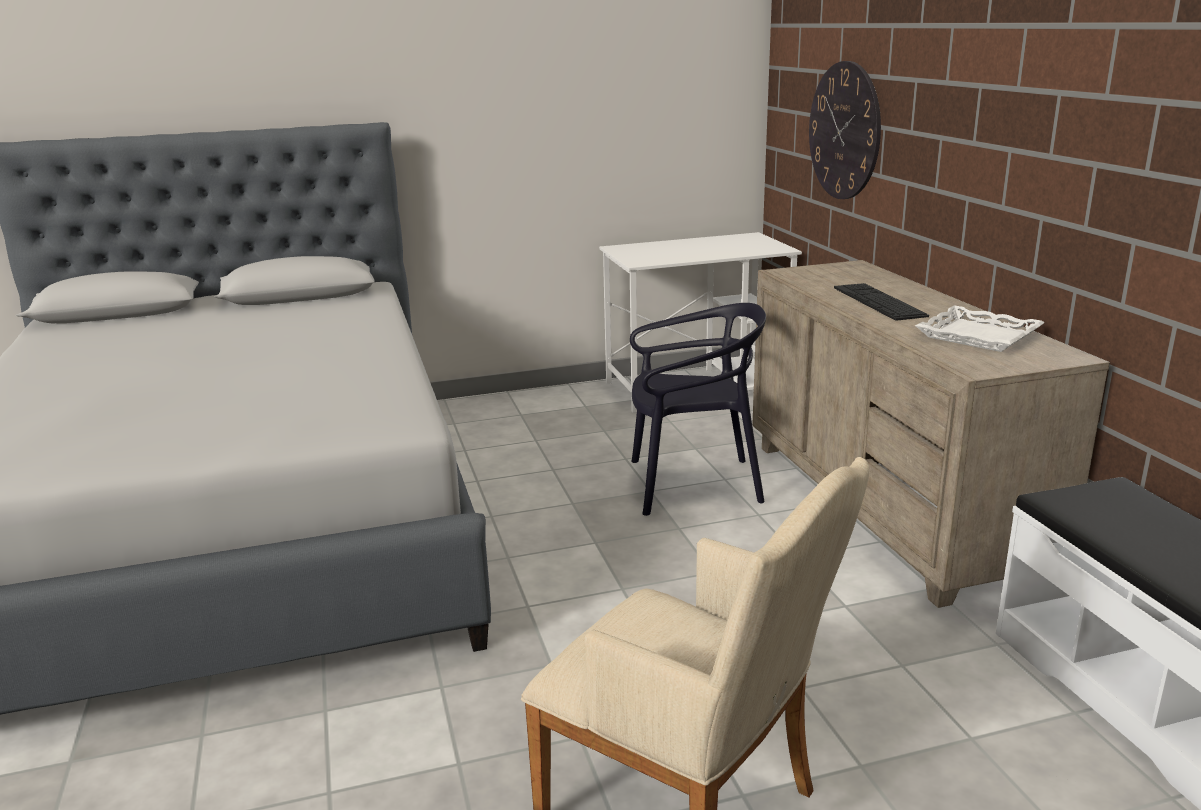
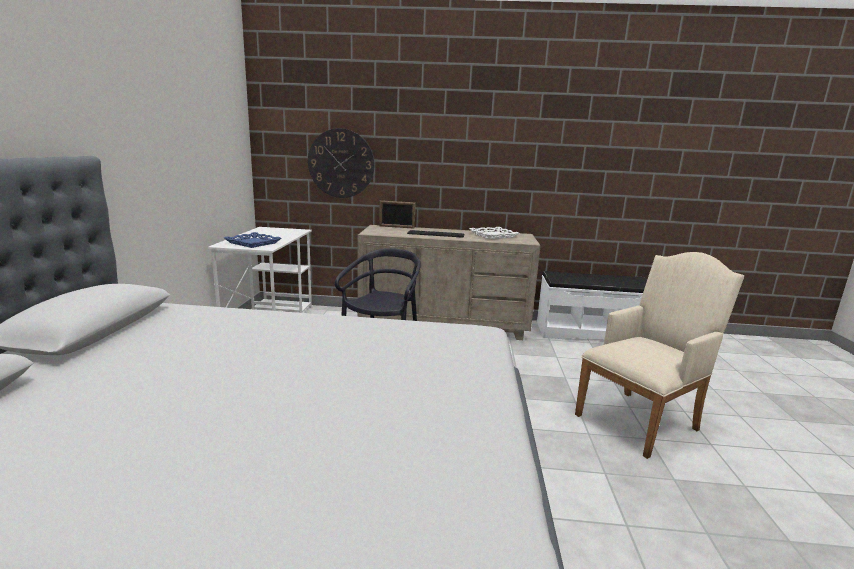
camera: 70 degrees left, 5 degrees down
none -> blue tray [224,232,281,248]
none -> picture frame [379,200,416,229]

